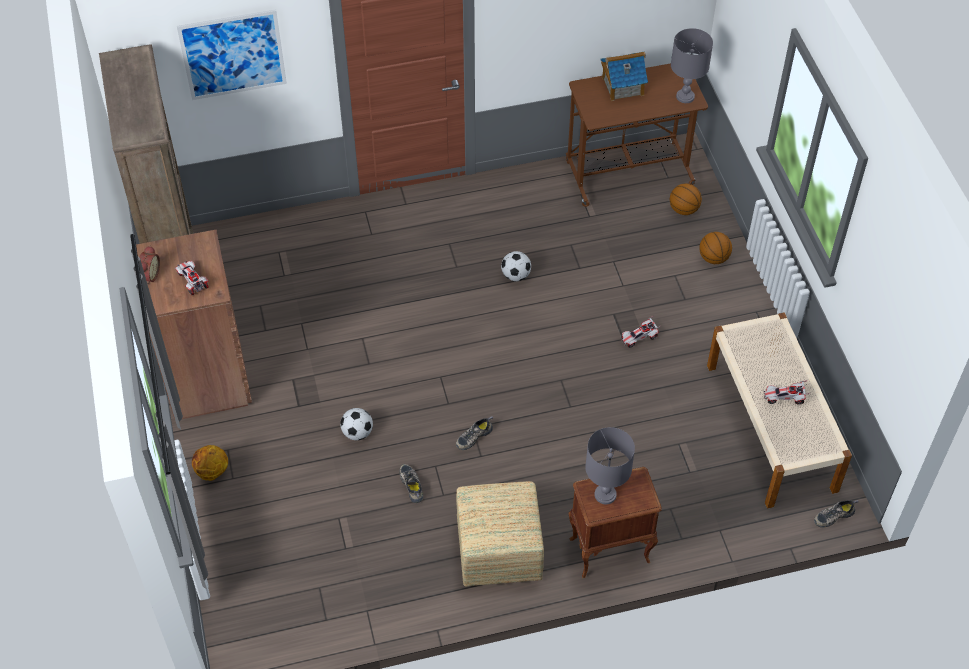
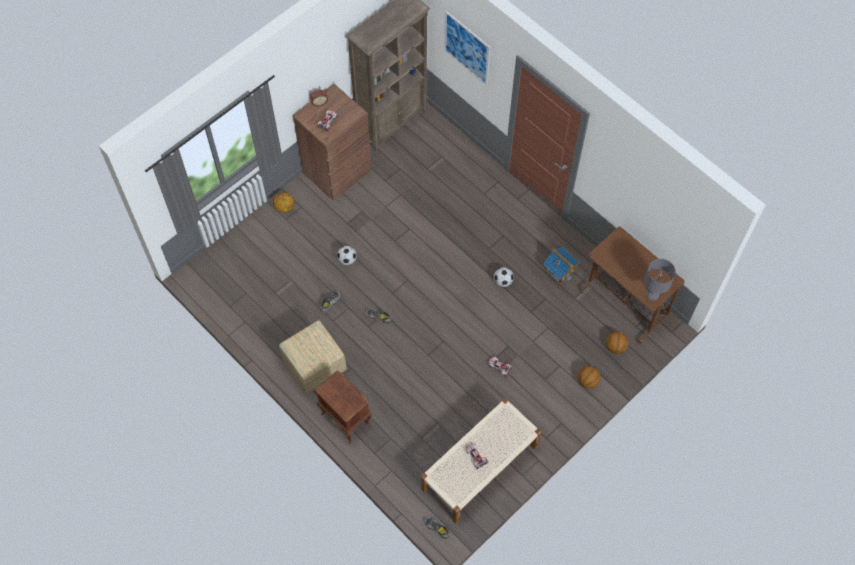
camera: 60 degrees right, 10 degrees up
grey table lamp [585,427,635,504] -> none
toy house [601,51,648,101] -> toy house moved to [543,247,580,284]

